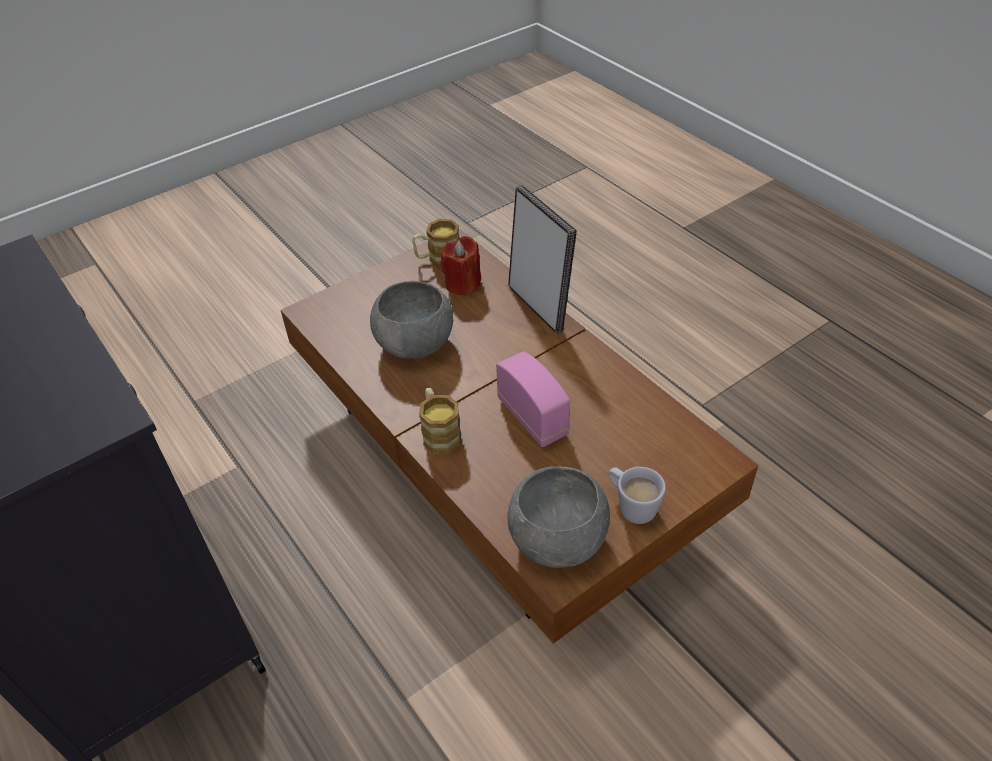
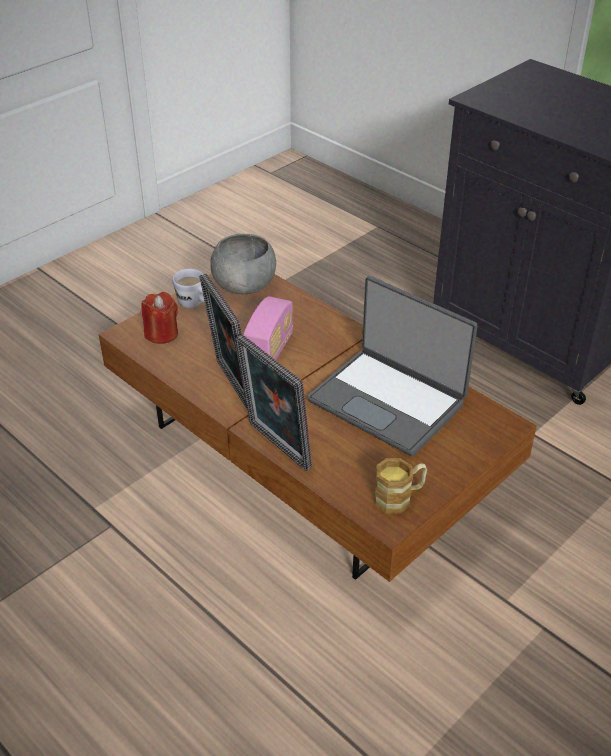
camera: 170 degrees right, 5 degrees down
grey bowl [370,281,453,359] -> laptop [307,276,478,456]
mug [419,388,461,454] -> none
red candle [441,236,481,296] -> red candle moved to [141,292,178,344]
radio [496,351,570,447] -> radio turned 120 degrees counterclockwise [244,296,293,360]
none -> picture frame [199,274,248,410]

